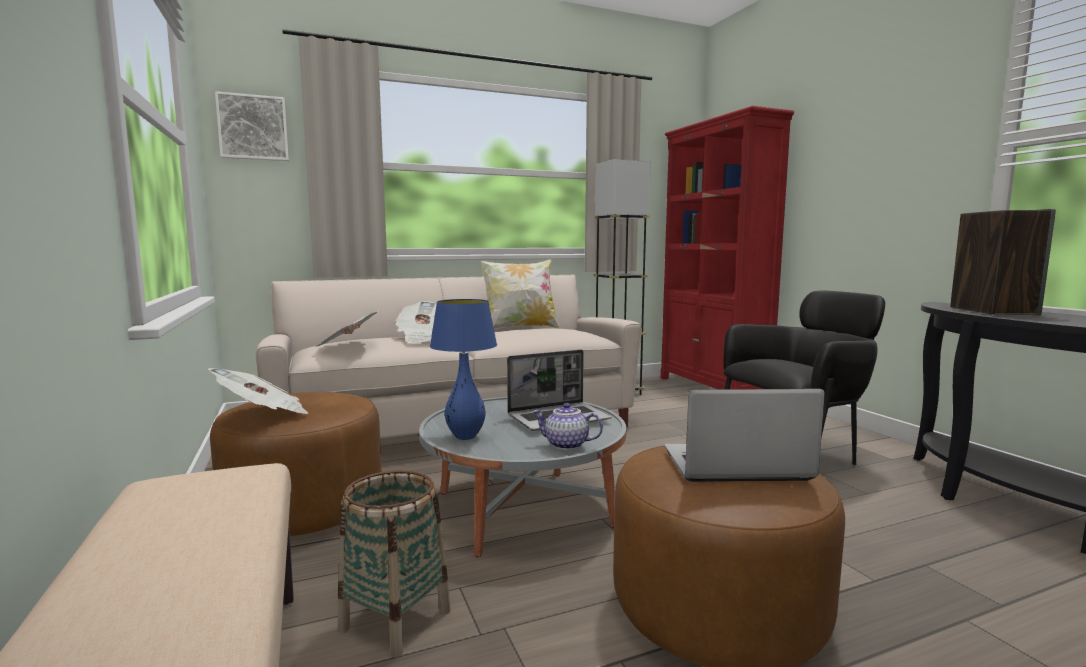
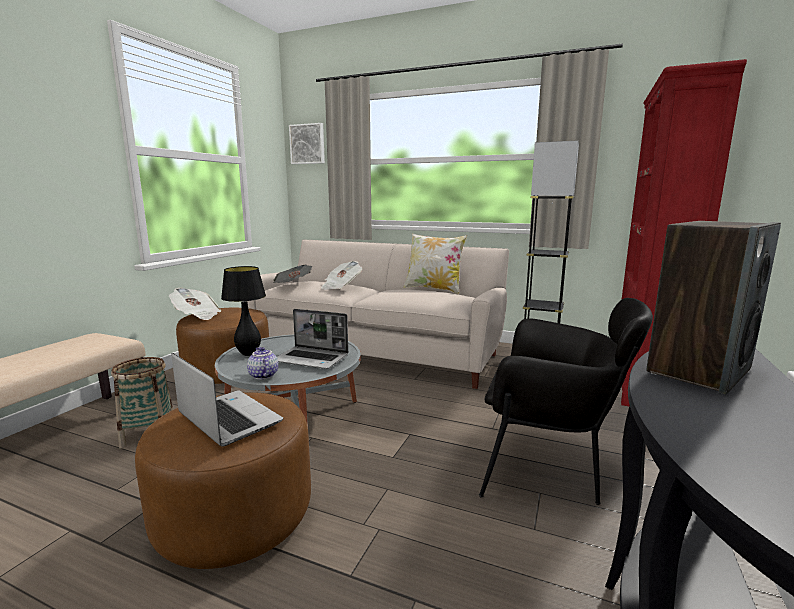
camera: 45 degrees right, 5 degrees up
blue table lamp [430,299,497,440] -> black table lamp [221,266,266,356]

